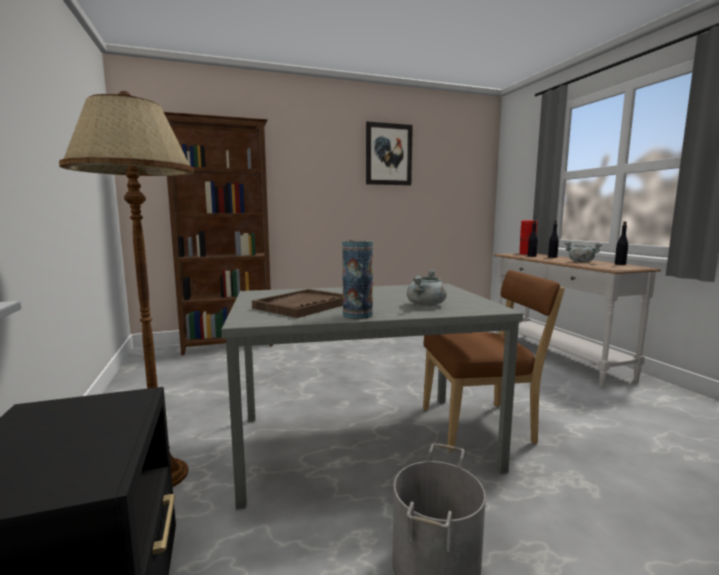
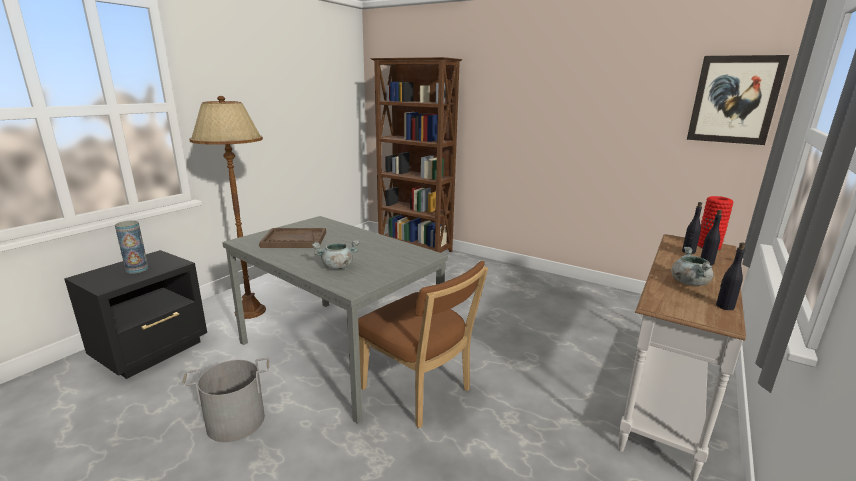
camera: 50 degrees right, 10 degrees up
vase [342,240,373,319] -> vase moved to [115,220,149,274]
picture [366,122,413,186] -> picture moved to [687,55,789,145]

